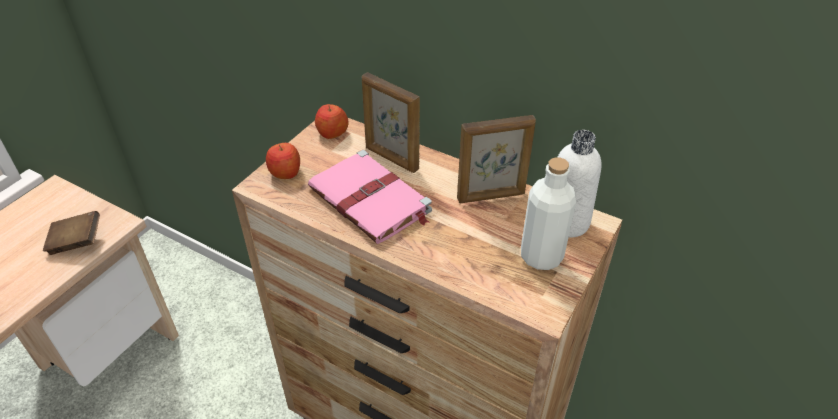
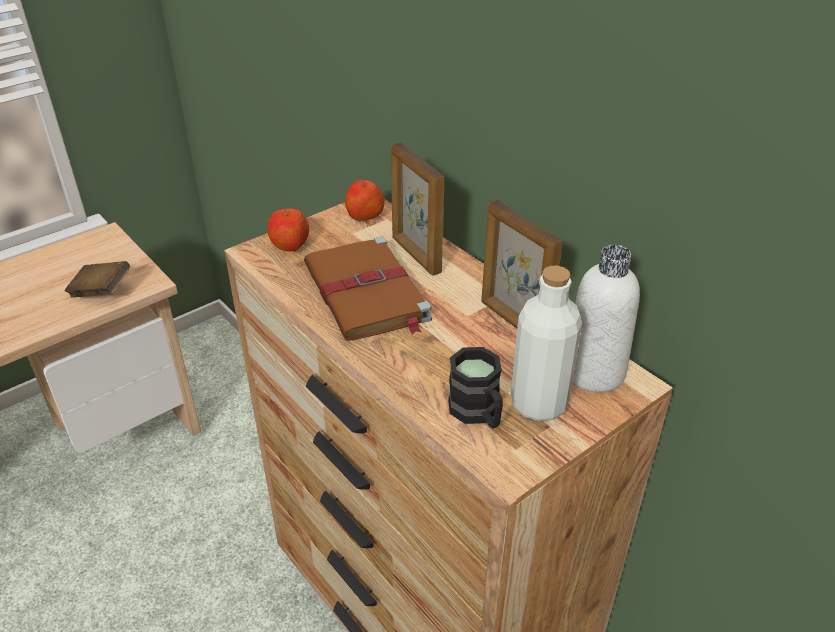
camera: 20 degrees right, 5 degrees down
pink book [308,150,432,244] -> brown book [304,237,432,340]
picture frame [457,115,536,203] -> picture frame turned 45 degrees clockwise [481,200,563,328]
none -> black mug [448,347,503,428]

